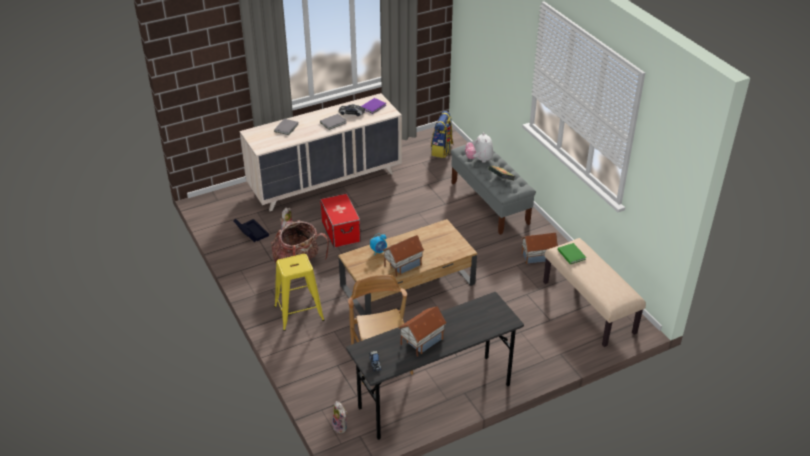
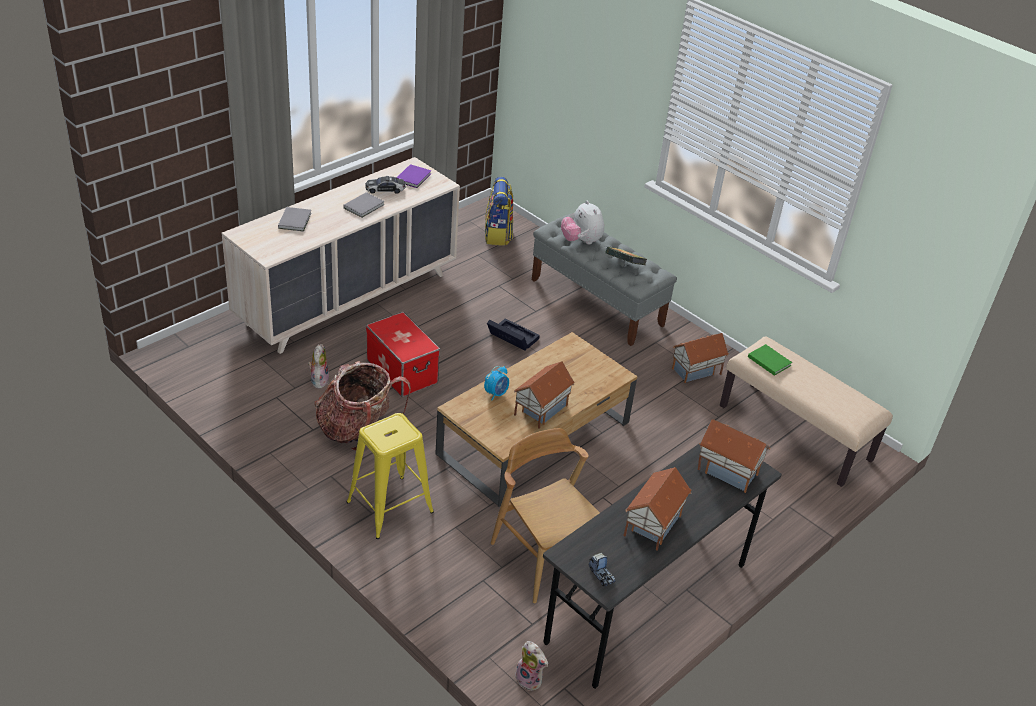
camera: 20 degrees left, 0 degrees up
black storage box [233,218,269,243] -> black storage box moved to [487,318,540,351]
none -> toy house [698,419,771,493]

